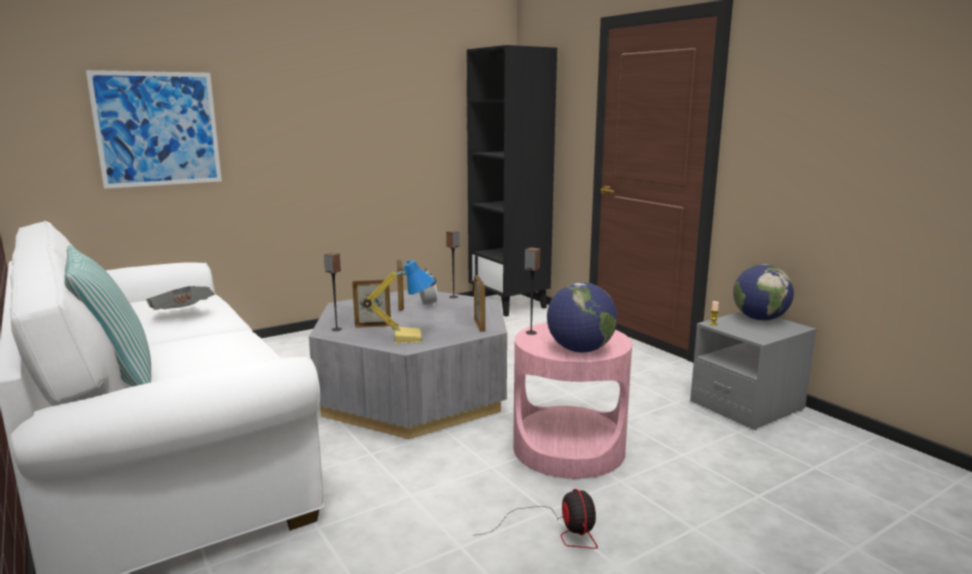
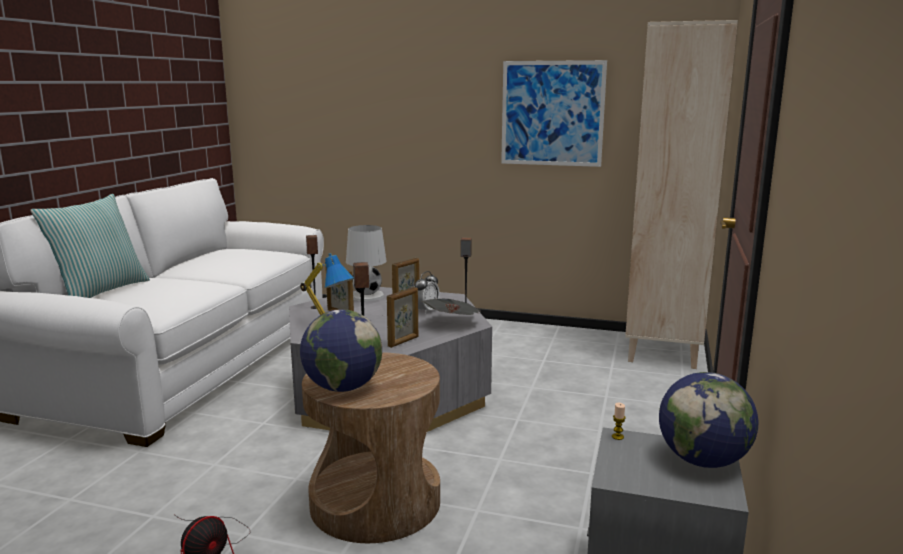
camera: 50 degrees right, 0 degrees up
picture [86,70,222,189] -> picture moved to [501,60,607,167]
newspaper [146,286,214,310] -> newspaper moved to [421,299,480,315]
black bookcase [467,45,557,316] -> beige bookcase [625,20,738,369]
pink side table [513,323,632,479] -> brown side table [302,352,440,543]
none -> white table lamp [346,225,386,301]

